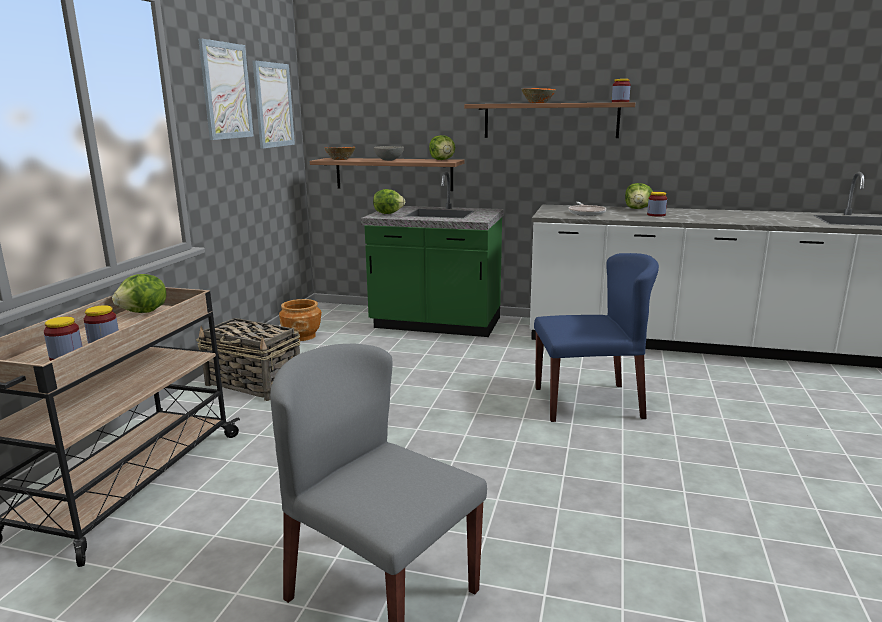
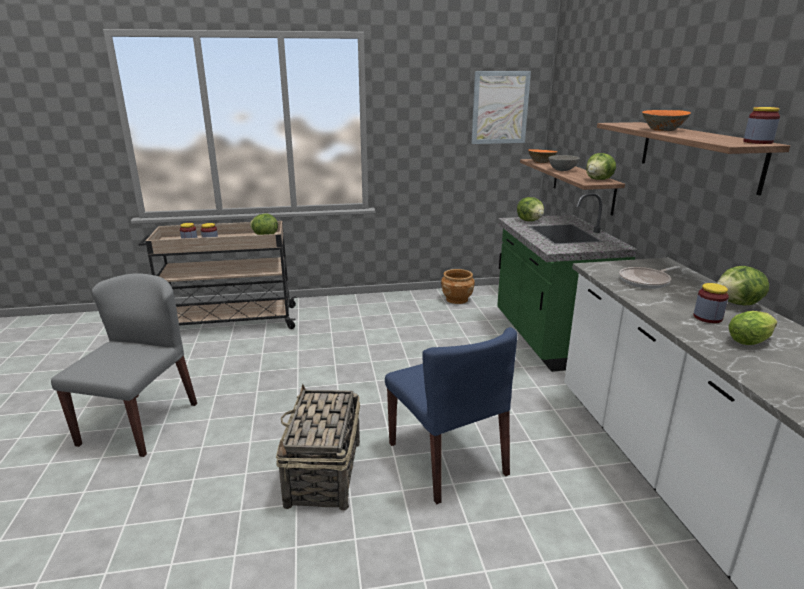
camera: 65 degrees right, 5 degrees up
basket [196,318,300,401] -> basket moved to [276,384,360,511]
picture [198,38,254,140] -> none
none -> lettuce [728,311,778,345]

